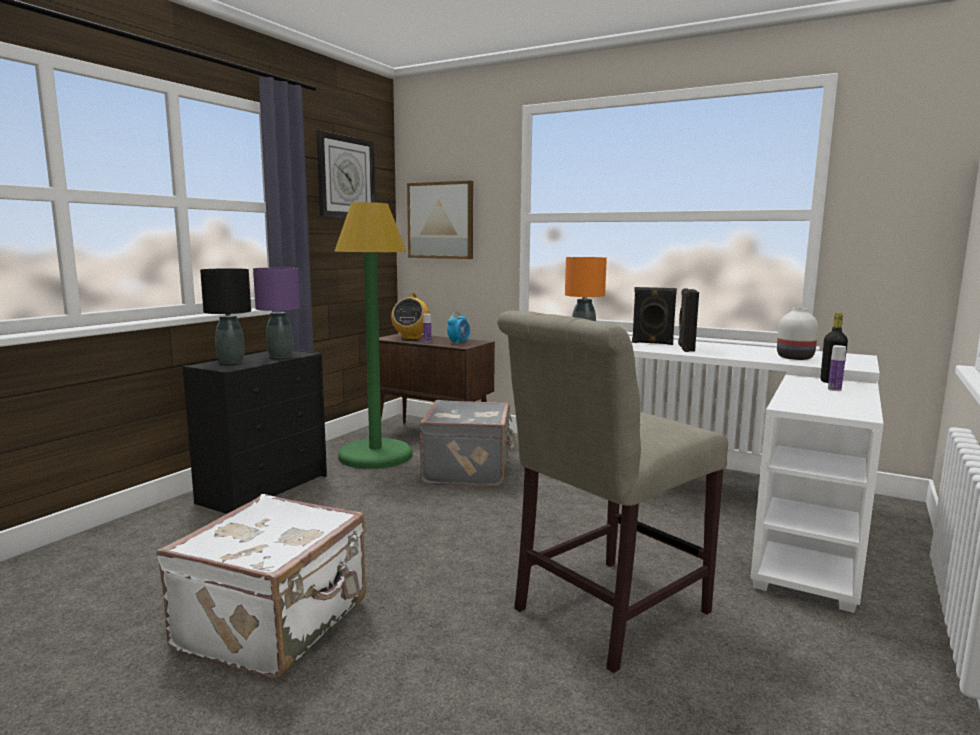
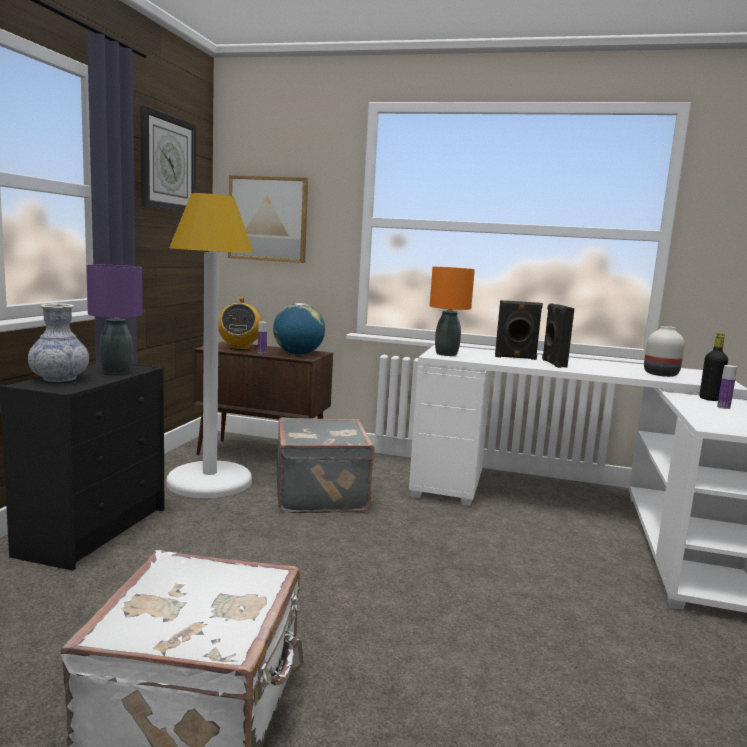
camera: 15 degrees left, 0 degrees up
black table lamp [200,268,251,364] -> vase [28,303,89,382]
green floor lamp [335,202,413,469] -> white floor lamp [167,193,254,498]
alarm clock [447,312,470,345] -> globe [273,303,325,355]
beige chair [497,311,728,673] -> none

